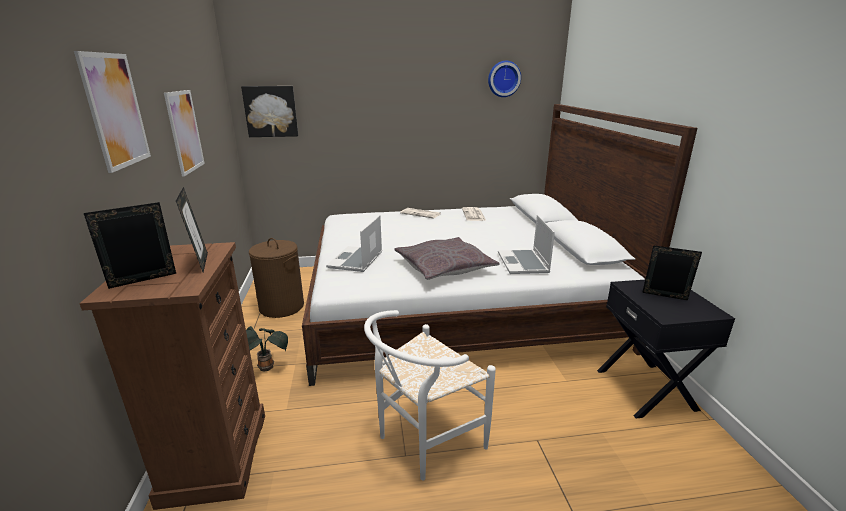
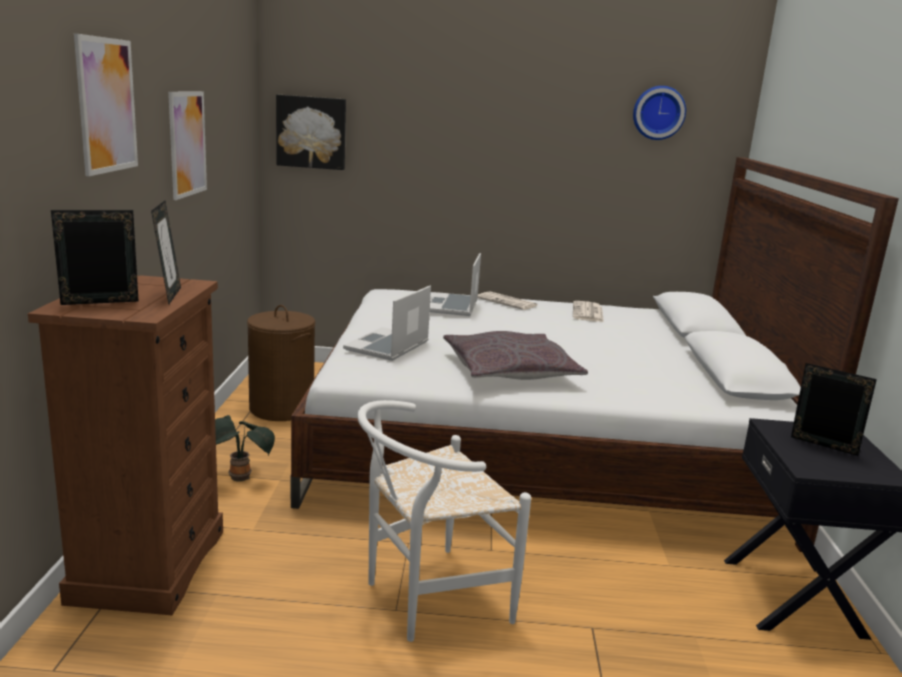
camera: 10 degrees right, 5 degrees down
laptop [498,215,555,274] -> laptop moved to [430,253,481,316]

